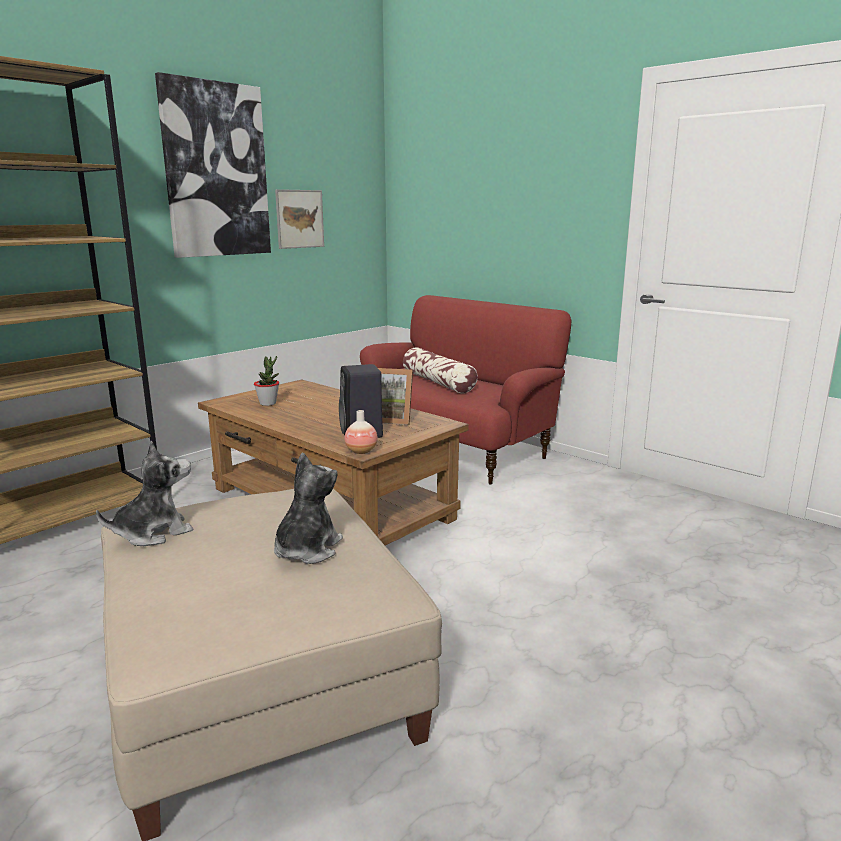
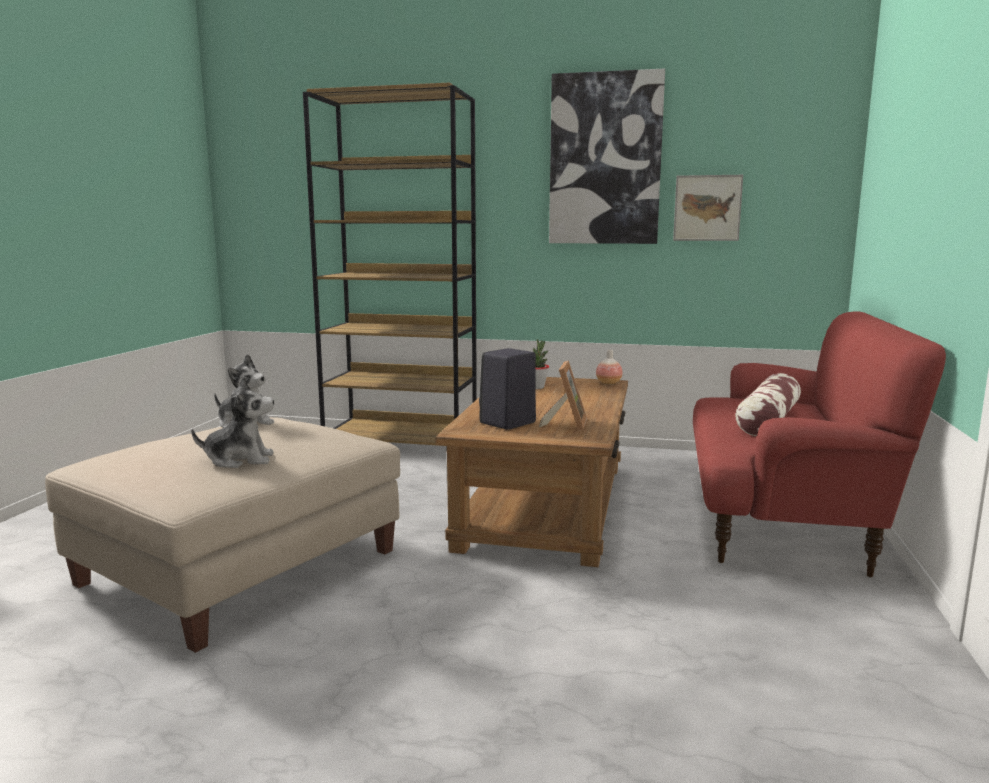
camera: 60 degrees right, 5 degrees down
vase [344,410,378,454] -> vase moved to [596,350,623,385]
picture frame [378,368,413,425] -> picture frame turned 150 degrees counterclockwise [539,361,587,430]

